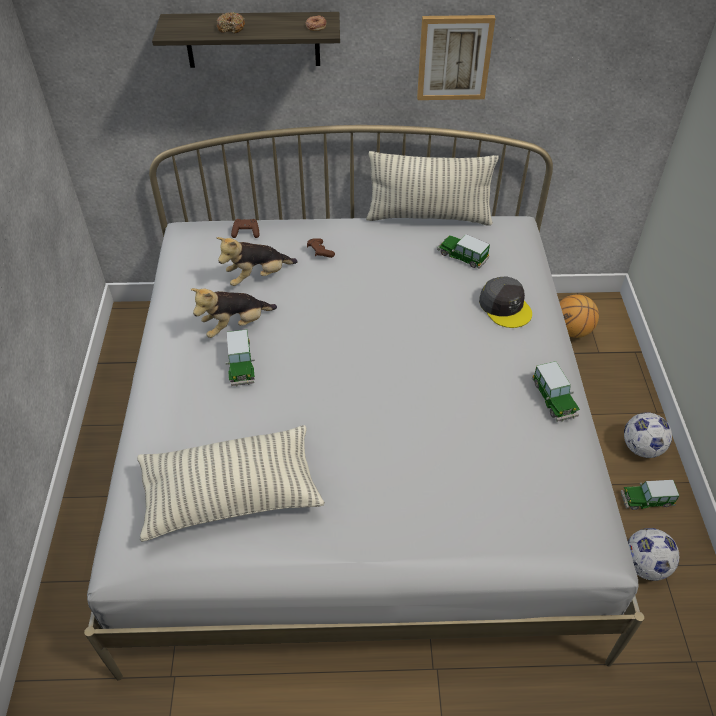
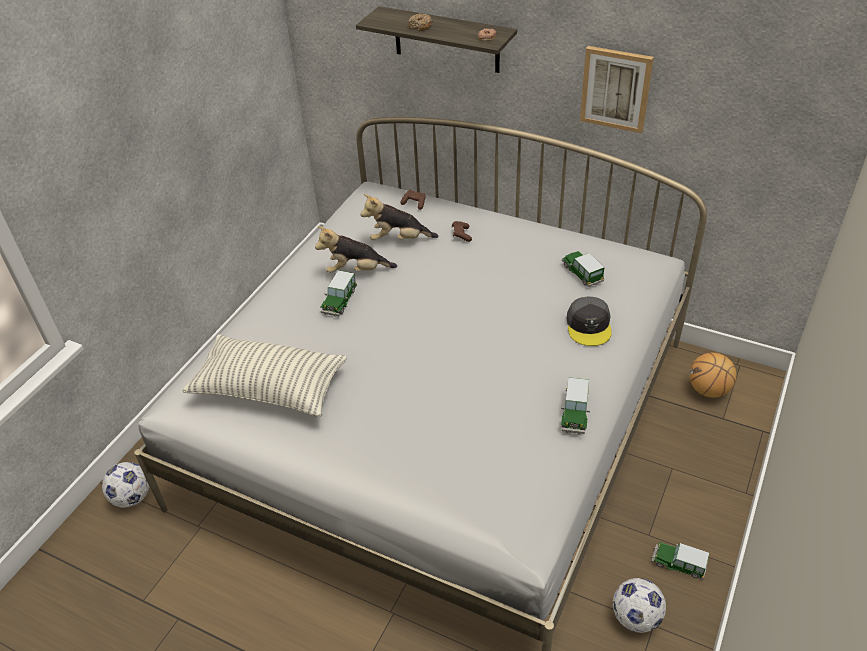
camera: 30 degrees right, 5 degrees down
pillow [366,151,499,225] -> none
football [624,412,672,458] -> football moved to [102,462,150,508]

